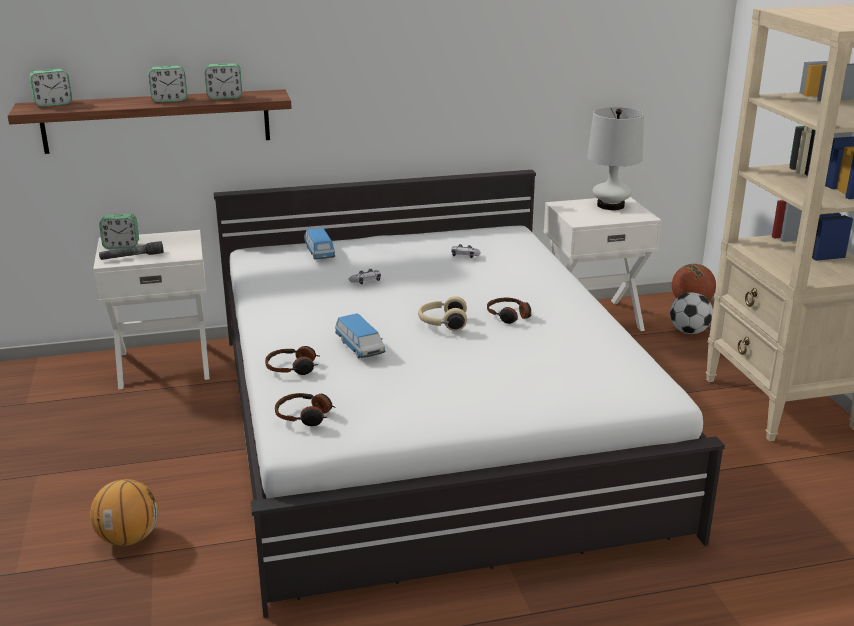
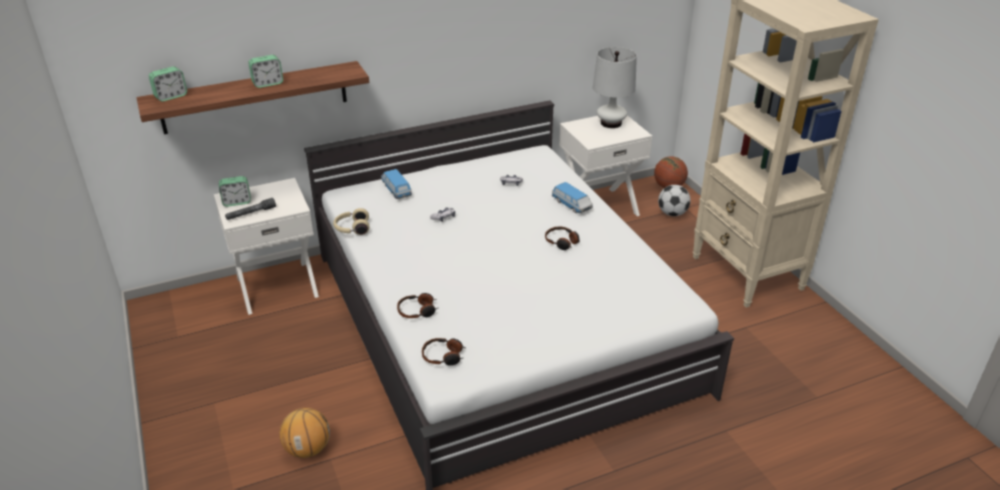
camera: 10 degrees left, 10 degrees up
alarm clock [205,63,242,99] -> none
toy car [335,314,385,358] -> toy car moved to [552,182,593,213]
beige headphones [418,296,467,331] -> beige headphones moved to [333,208,369,235]

